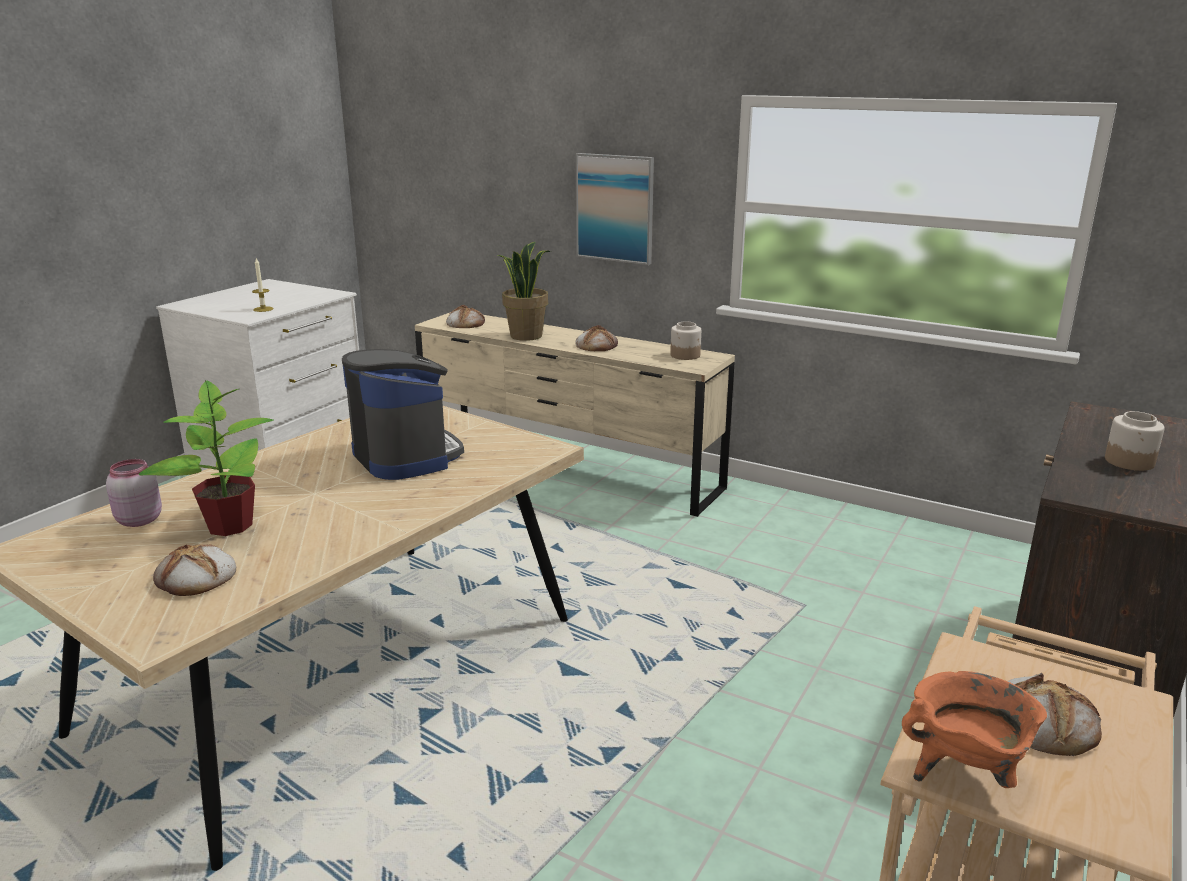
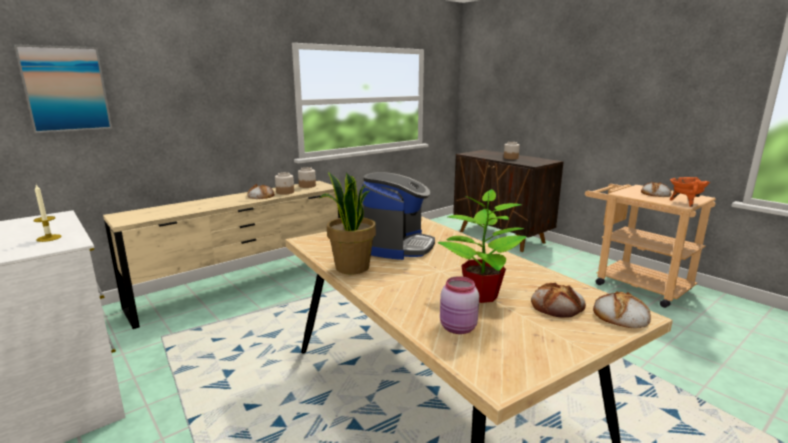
camera: 70 degrees left, 5 degrees down
coffee machine [342,349,464,480] -> coffee machine turned 120 degrees clockwise [362,172,435,260]
bread [446,304,485,328] -> bread moved to [593,292,651,328]
potted plant [498,242,551,341] -> potted plant moved to [320,171,376,274]
picture [576,153,654,265] -> picture moved to [14,44,112,133]
none -> jar [275,172,294,195]

